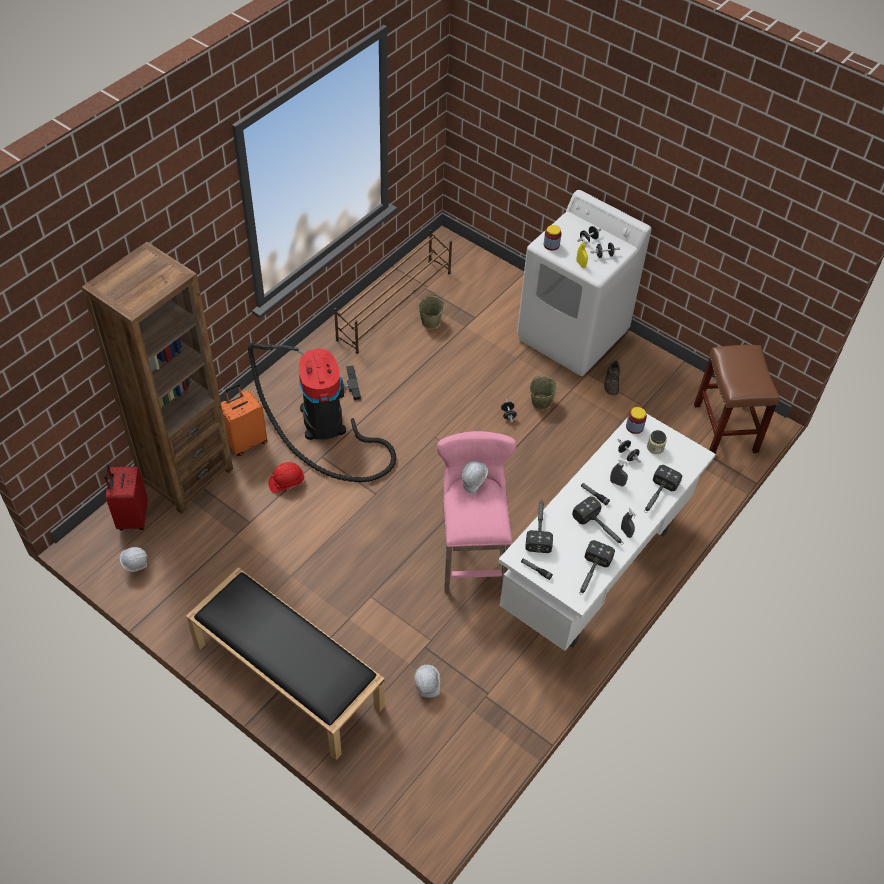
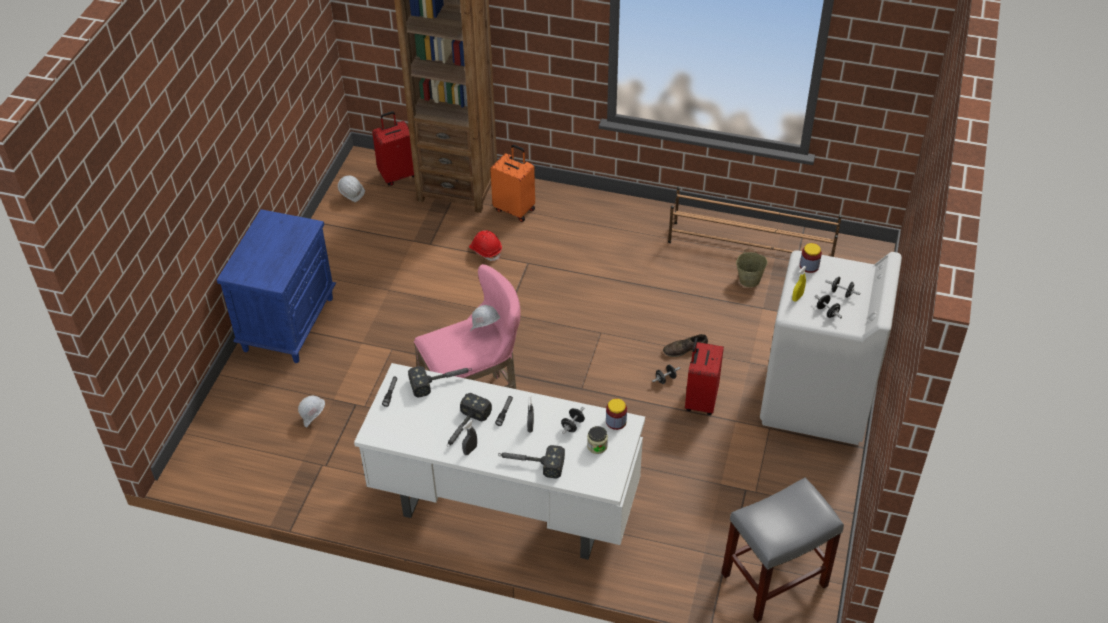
camera: 70 degrees right, 5 degrees down
black bench [186,567,385,760] -> blue nightstand [217,209,336,363]
vacuum cleaner [248,343,396,482] -> none
beige bucket [530,376,558,410] -> red suitcase [685,337,724,415]
hammer [580,540,615,595] -> none
brown shoe [604,361,620,395] -> brown shoe moved to [663,334,708,357]
brown stool [694,345,780,453] -> grey stool [721,477,844,622]

